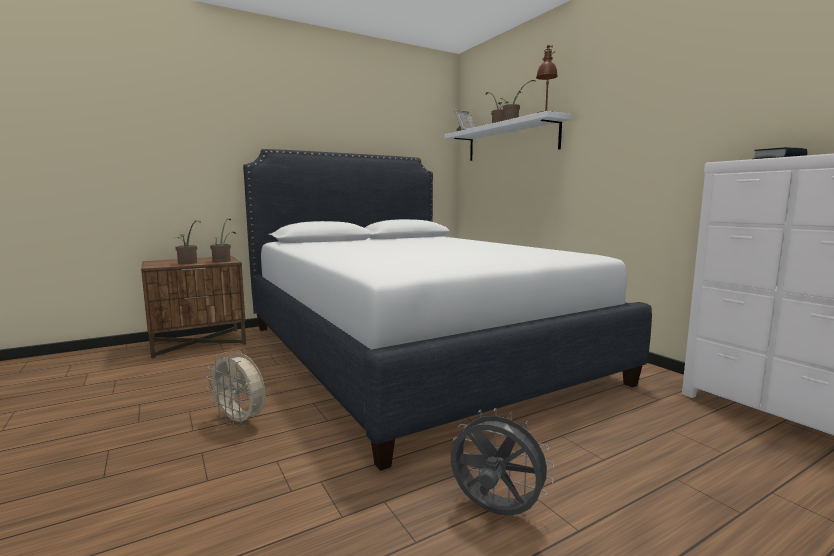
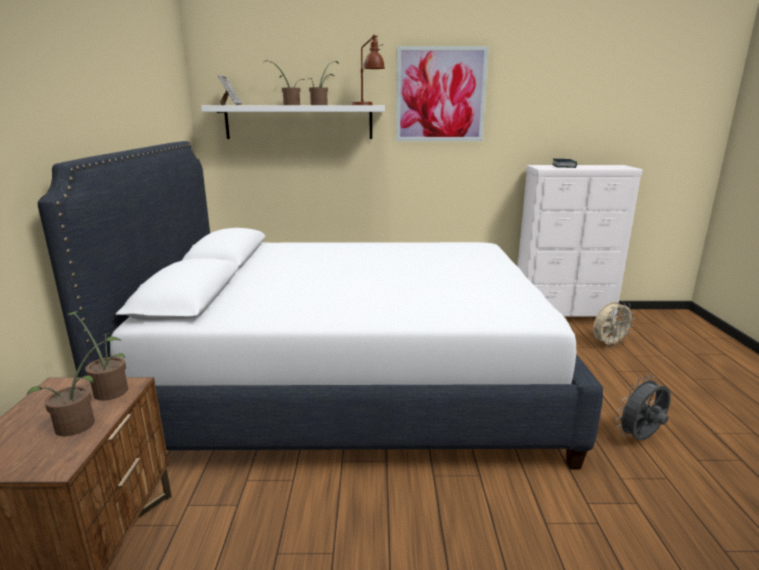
camera: 60 degrees left, 10 degrees up
beige fan [206,352,265,427] -> beige fan moved to [593,302,636,348]
none -> picture [396,46,489,141]

